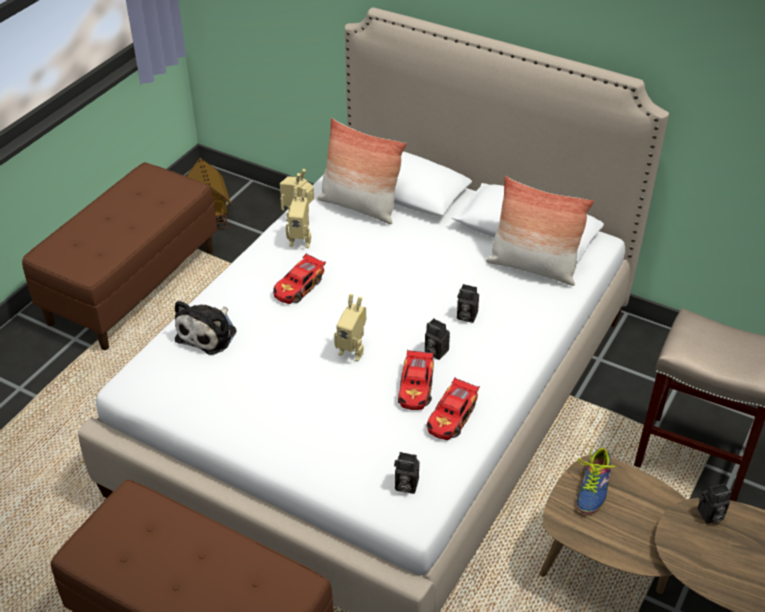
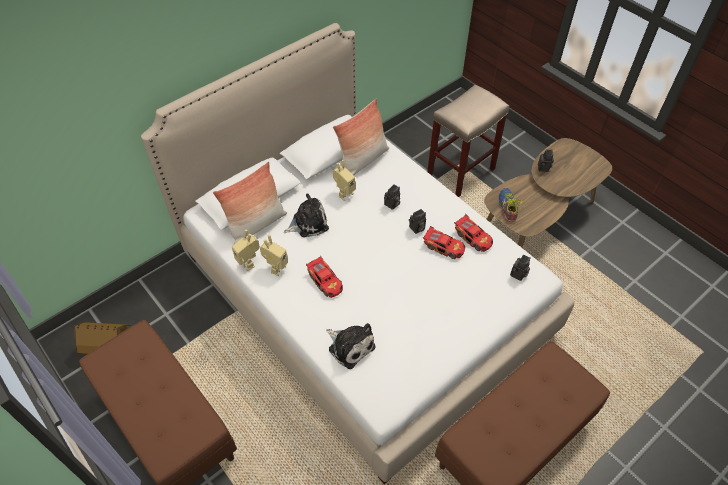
camera: 70 degrees left, 10 degrees up
toy robot [334,294,366,361] -> toy robot moved to [333,160,356,201]
shoe [576,445,615,514] -> shoe turned 135 degrees counterclockwise [499,188,523,222]
none -> plush toy [284,193,329,237]

